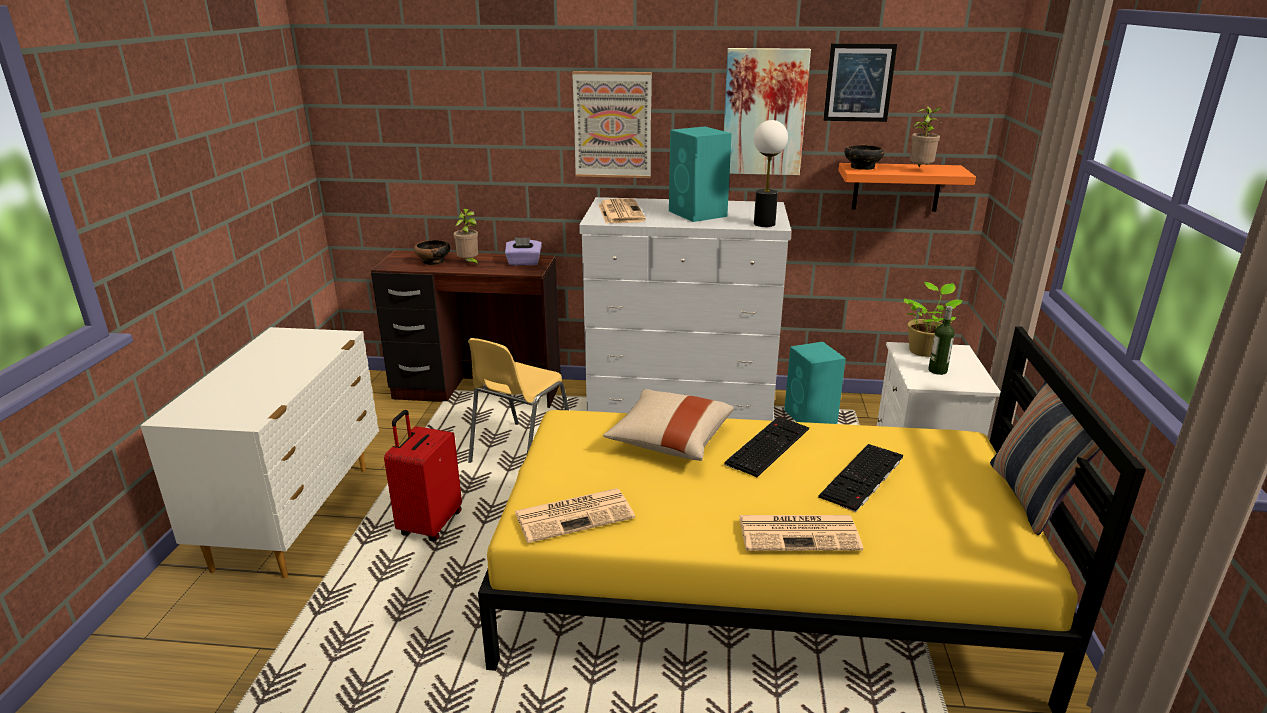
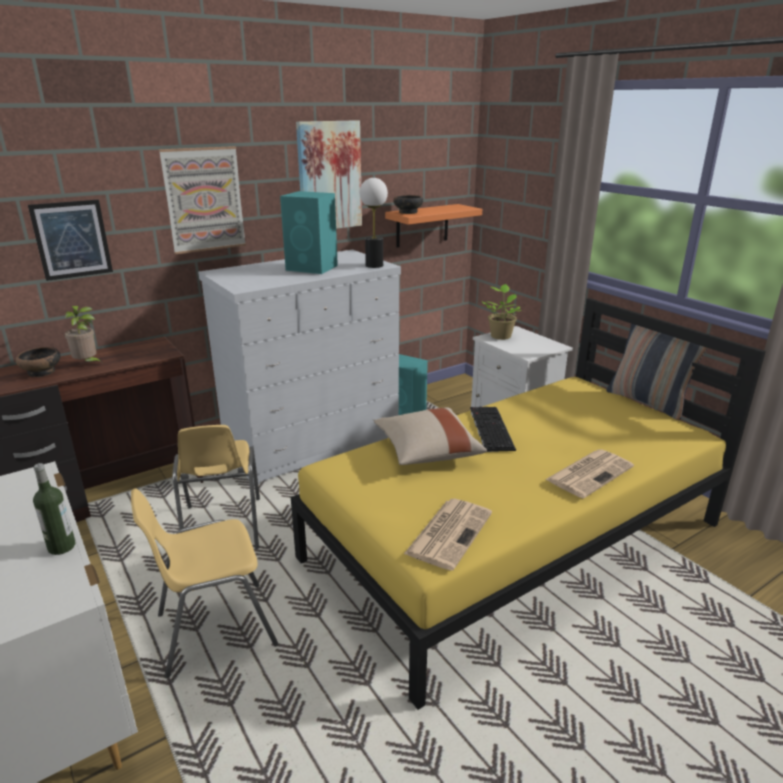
camera: 40 degrees left, 0 degrees up
red suitcase [384,410,462,541] -> yellow chair [131,488,279,678]
purple tissue box [505,237,542,265] -> none
newspaper [598,198,646,223] -> none
keyboard [818,444,903,512] -> none
picture [823,44,897,122] -> picture moved to [28,199,113,281]
potted plant [910,106,943,167] -> none
bottle [928,306,955,375] -> bottle moved to [33,463,75,555]

